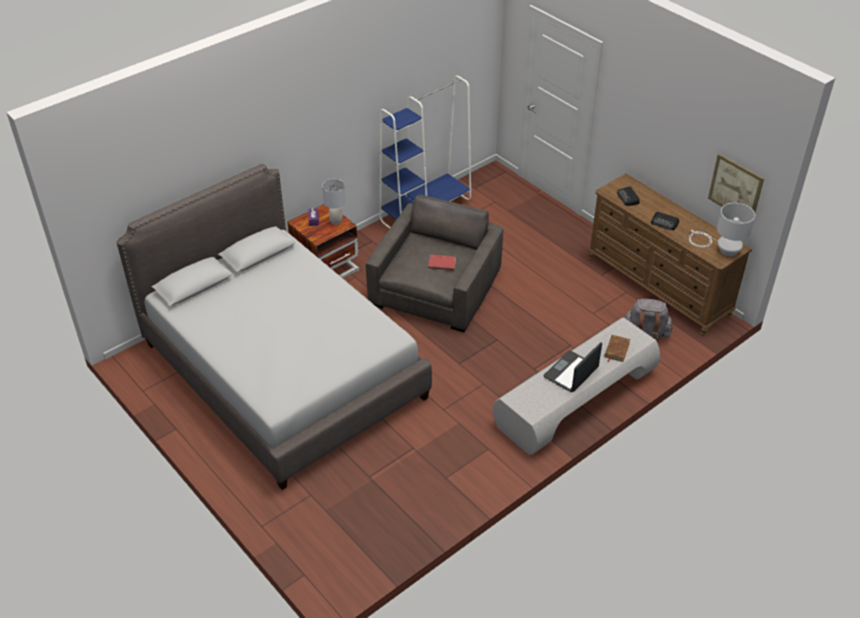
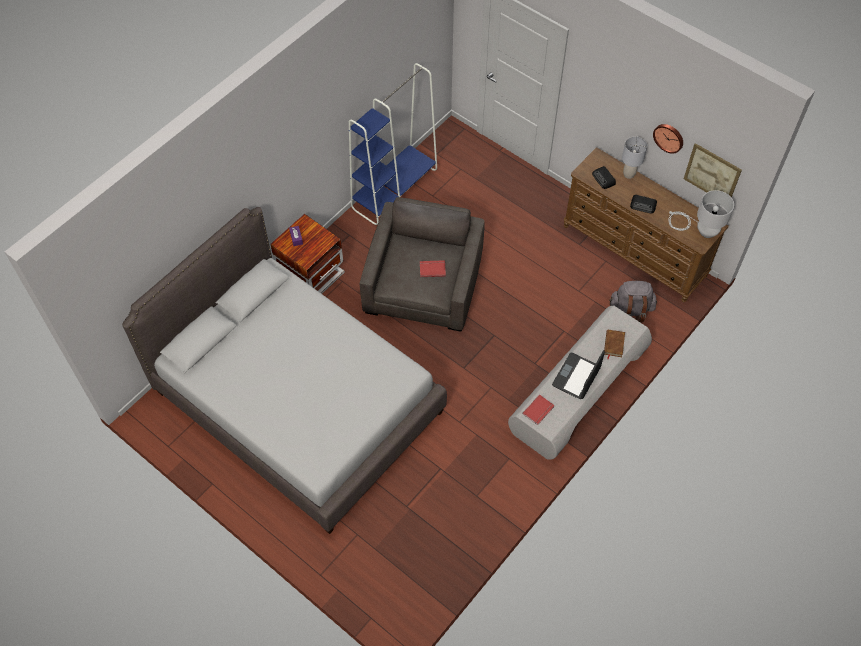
camera: 10 degrees left, 15 degrees up
grey table lamp [322,179,345,225] -> grey table lamp moved to [622,136,647,179]
none -> red book [522,395,555,425]
none -> wall clock [653,124,683,154]

